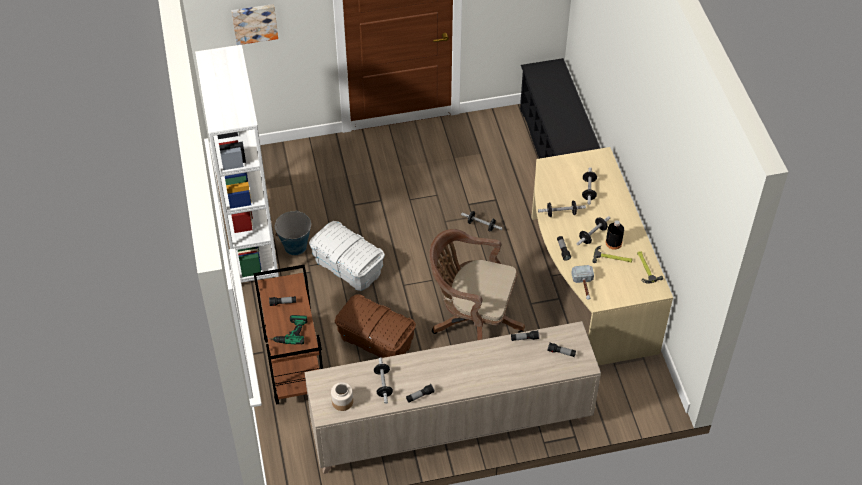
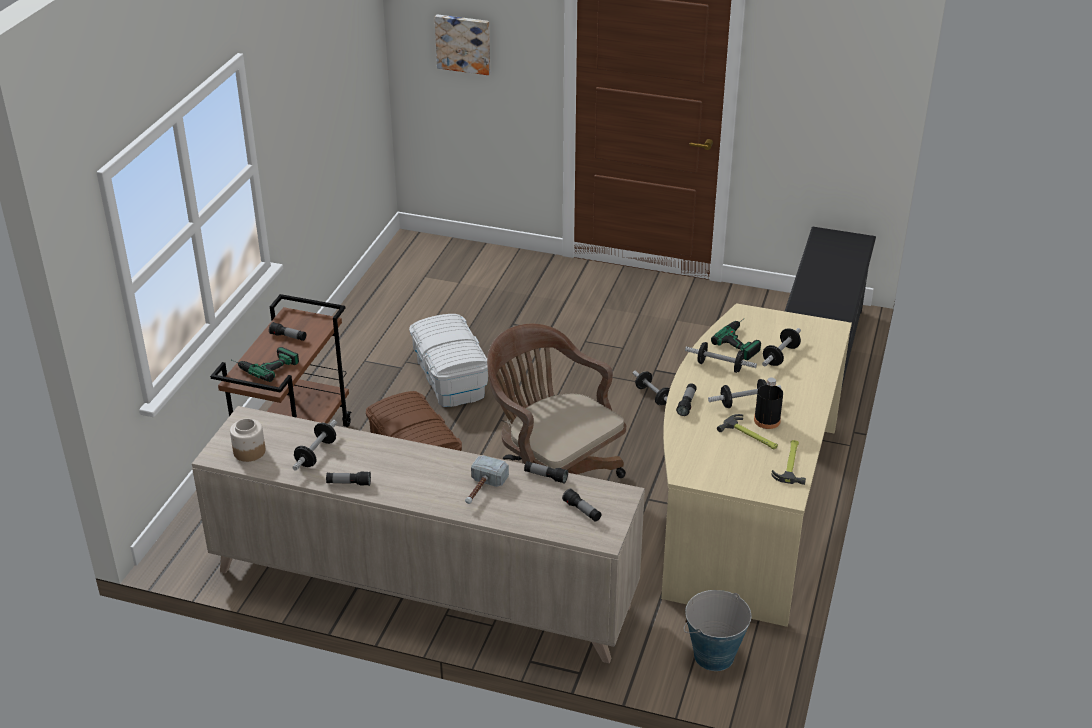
camera: 30 degrees right, 15 degrees down
white bookcase [195,45,279,283] -> none
bucket [275,210,311,255] -> bucket moved to [684,590,751,671]
hammer [572,265,594,300] -> hammer moved to [465,455,509,504]
none -> power drill [711,318,761,360]

